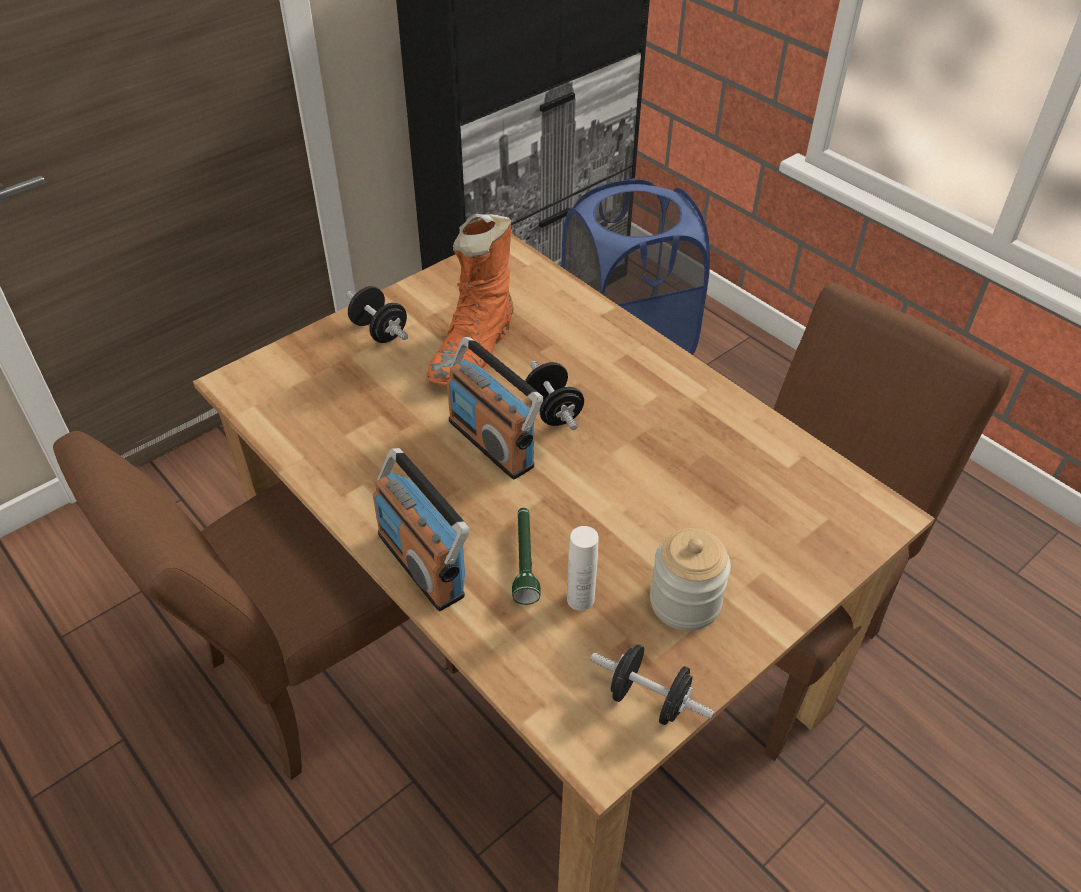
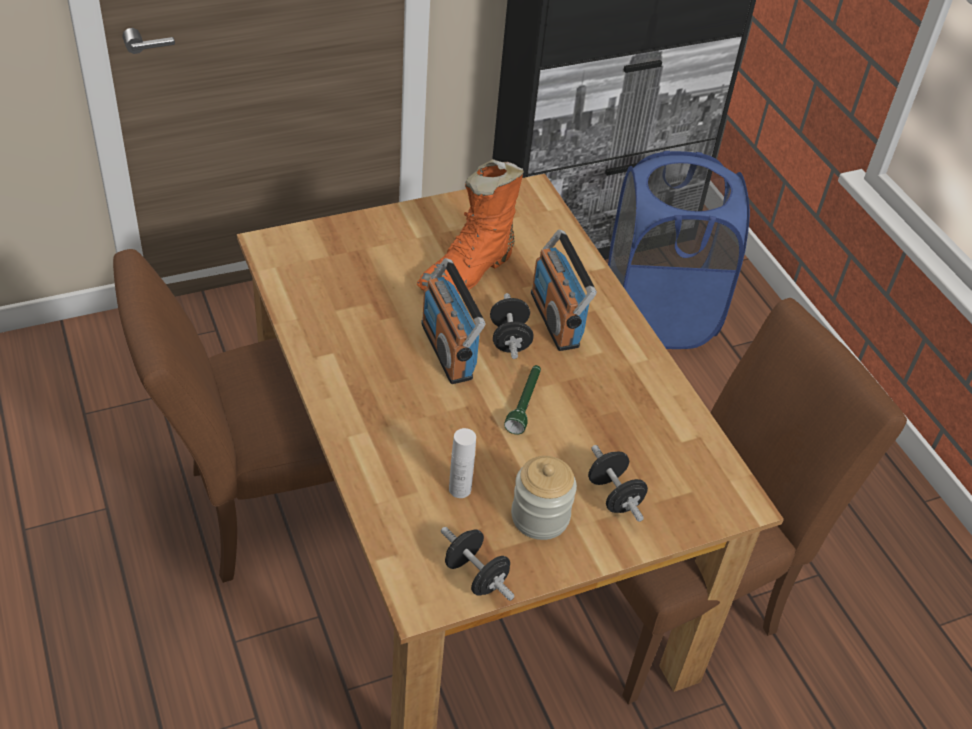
camera: 15 degrees right, 0 degrees up
black dumbbell [346,286,408,343] -> black dumbbell moved to [588,445,648,522]
radio [373,448,470,611] -> radio moved to [531,229,597,351]
green flashlight [512,508,541,605] -> green flashlight moved to [504,365,541,435]

